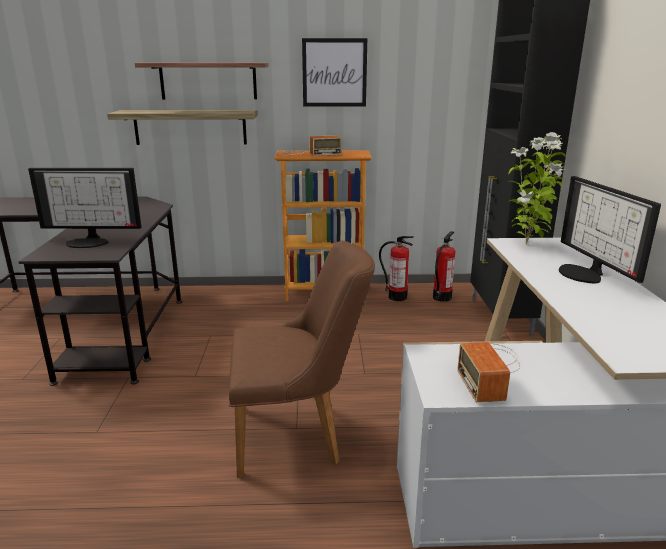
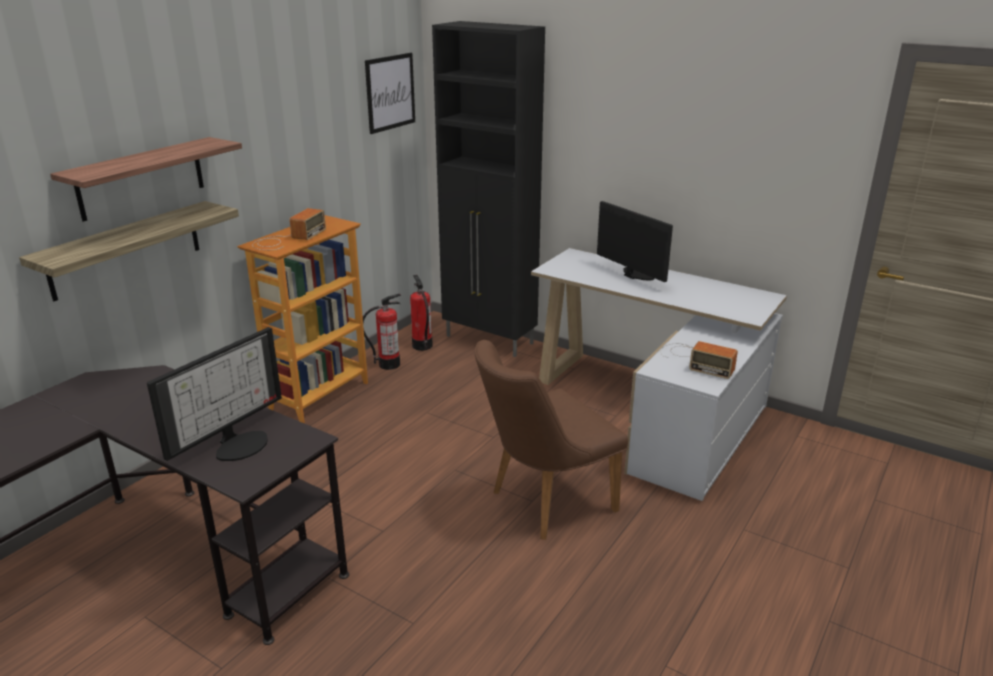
camera: 55 degrees left, 5 degrees up
brown chair [229,241,375,478] -> brown chair turned 150 degrees counterclockwise [475,340,628,540]
picture [302,38,367,106] -> picture moved to [365,53,415,134]
potted plant [508,132,566,245] -> none
monitor [559,176,661,283] -> monitor turned 150 degrees counterclockwise [597,201,673,282]

